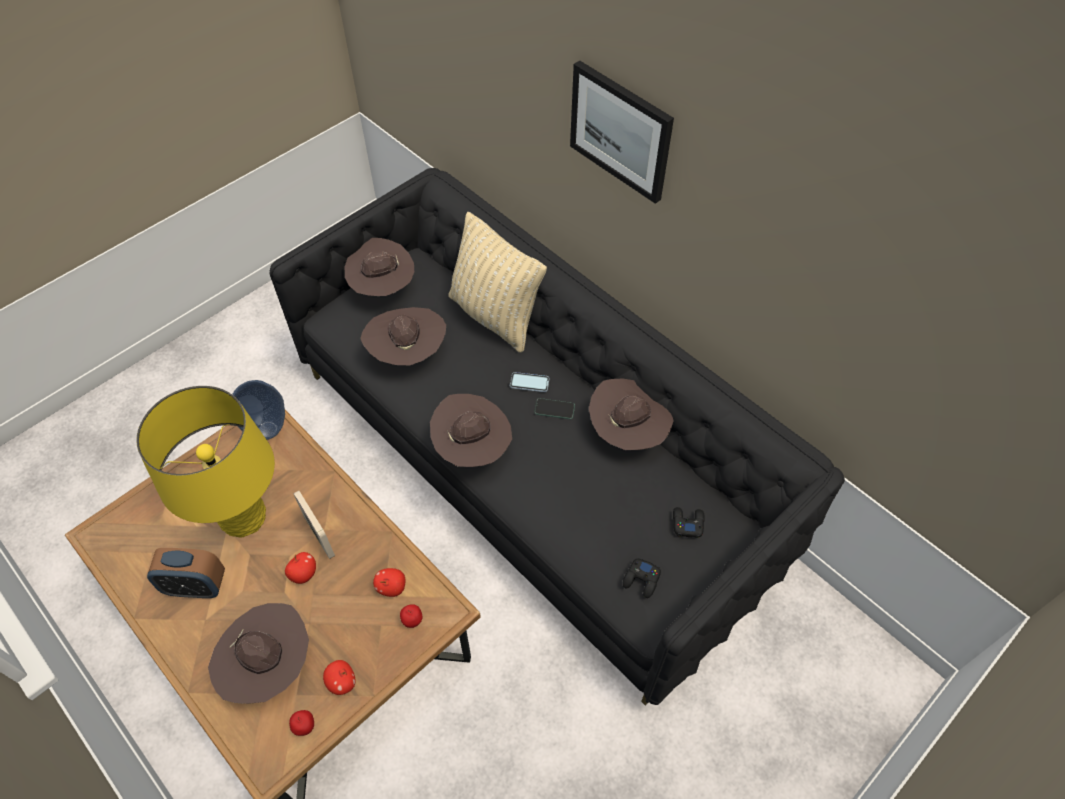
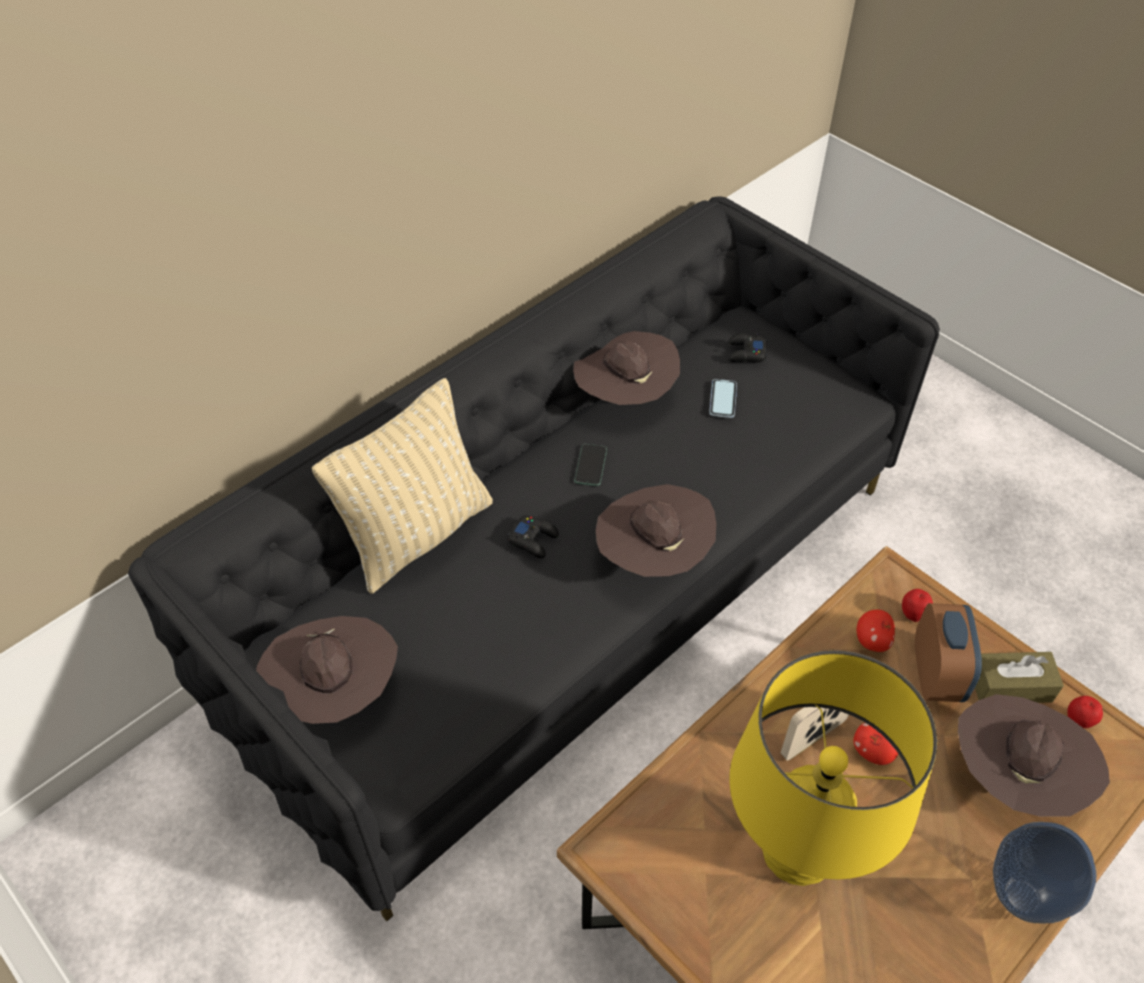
camera: 90 degrees left, 5 degrees down
alarm clock [147,548,225,598] -> alarm clock moved to [915,603,982,702]
vase [232,380,285,440] -> vase moved to [993,822,1097,923]
apple [323,660,356,695] -> brown tissue box [975,652,1064,703]
brown hat [360,307,446,365] -> none
phone [510,372,549,392] -> phone moved to [709,379,737,418]
picture [570,61,674,204] -> none
black game controller [623,557,661,598] -> black game controller moved to [507,515,559,558]

